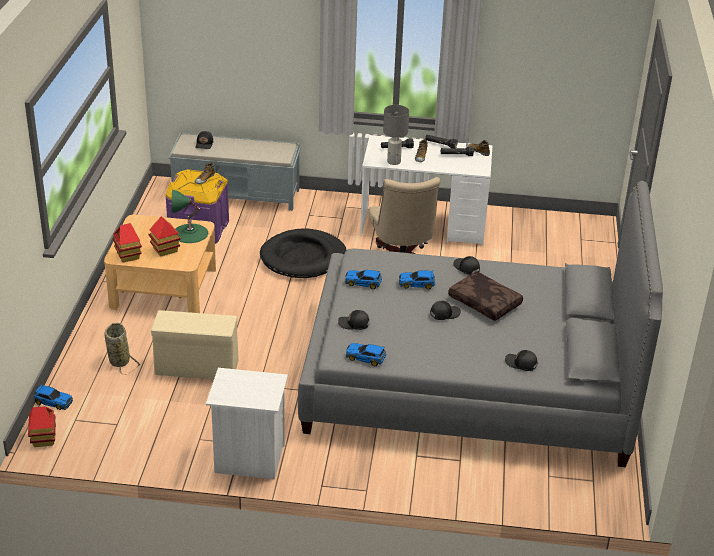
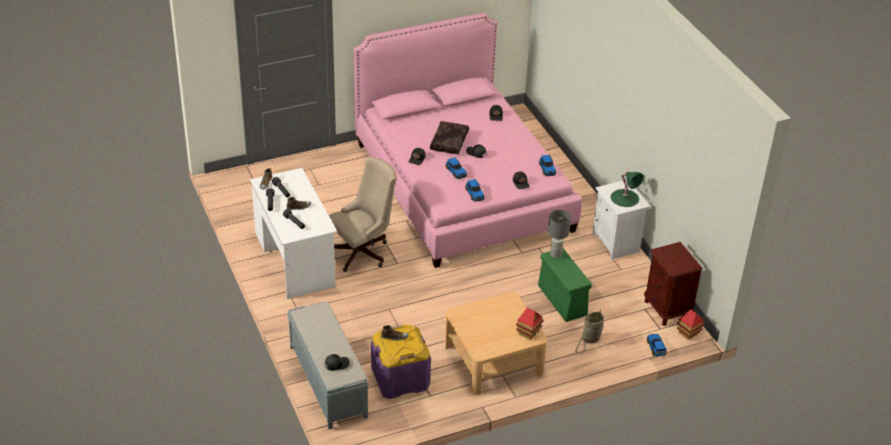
camera: 120 degrees left, 5 degrees up
toy house [149,216,181,257] -> none
beige storage box [151,310,239,379] -> green storage box [538,248,592,322]
green table lamp [172,190,208,243] -> green table lamp moved to [611,172,643,207]
black dog bed [260,228,346,278] -> none
grey bed [298,181,663,467] -> pink bed [354,13,582,268]
grey table lamp [383,105,409,165] -> grey table lamp moved to [548,210,571,258]
none -> brown nightstand [644,242,703,326]

